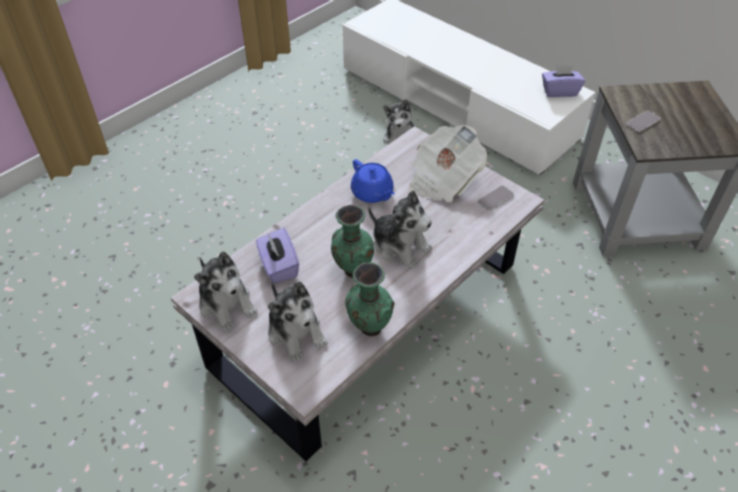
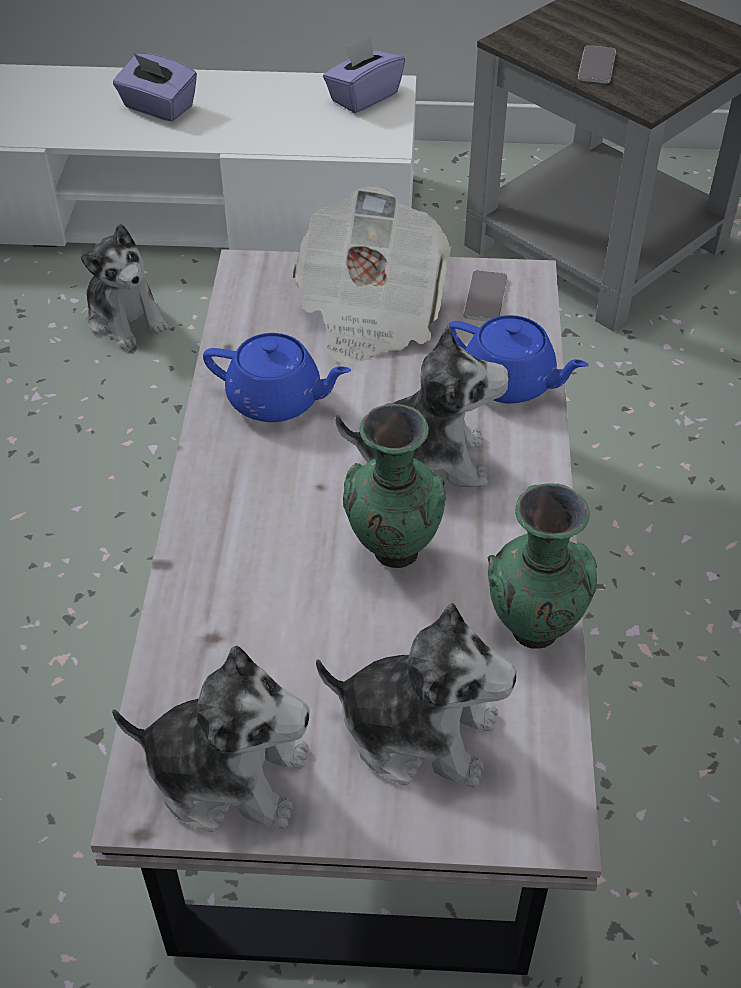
camera: 40 degrees left, 0 degrees up
purple tissue box [256,227,299,283] -> purple tissue box moved to [113,53,197,122]
none -> blue teapot [449,315,589,403]

